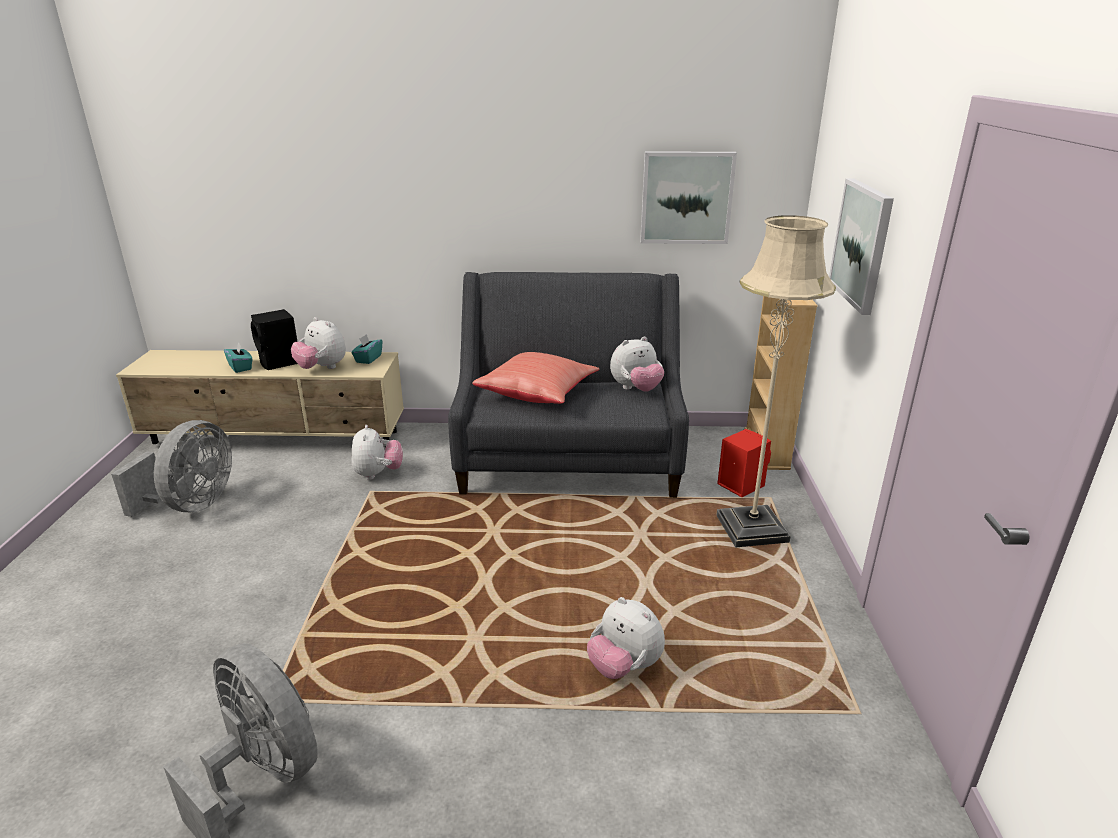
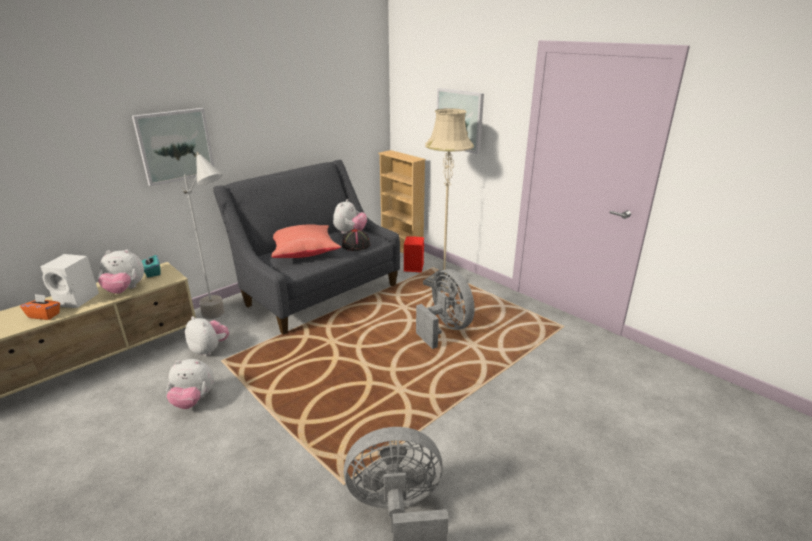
camera: 45 degrees left, 0 degrees up
grey fan [111,420,232,517] -> grey fan moved to [416,269,475,349]
turquoise tissue box [224,342,253,373] -> orange tissue box [20,294,60,320]
black speaker [251,309,297,370] -> white speaker [40,254,99,308]
plush toy [587,597,665,679] -> plush toy moved to [166,359,214,409]
picture [640,151,737,244] -> picture moved to [132,108,214,186]
none -> grey floor lamp [182,152,225,319]
none -> black hat [342,229,370,251]

